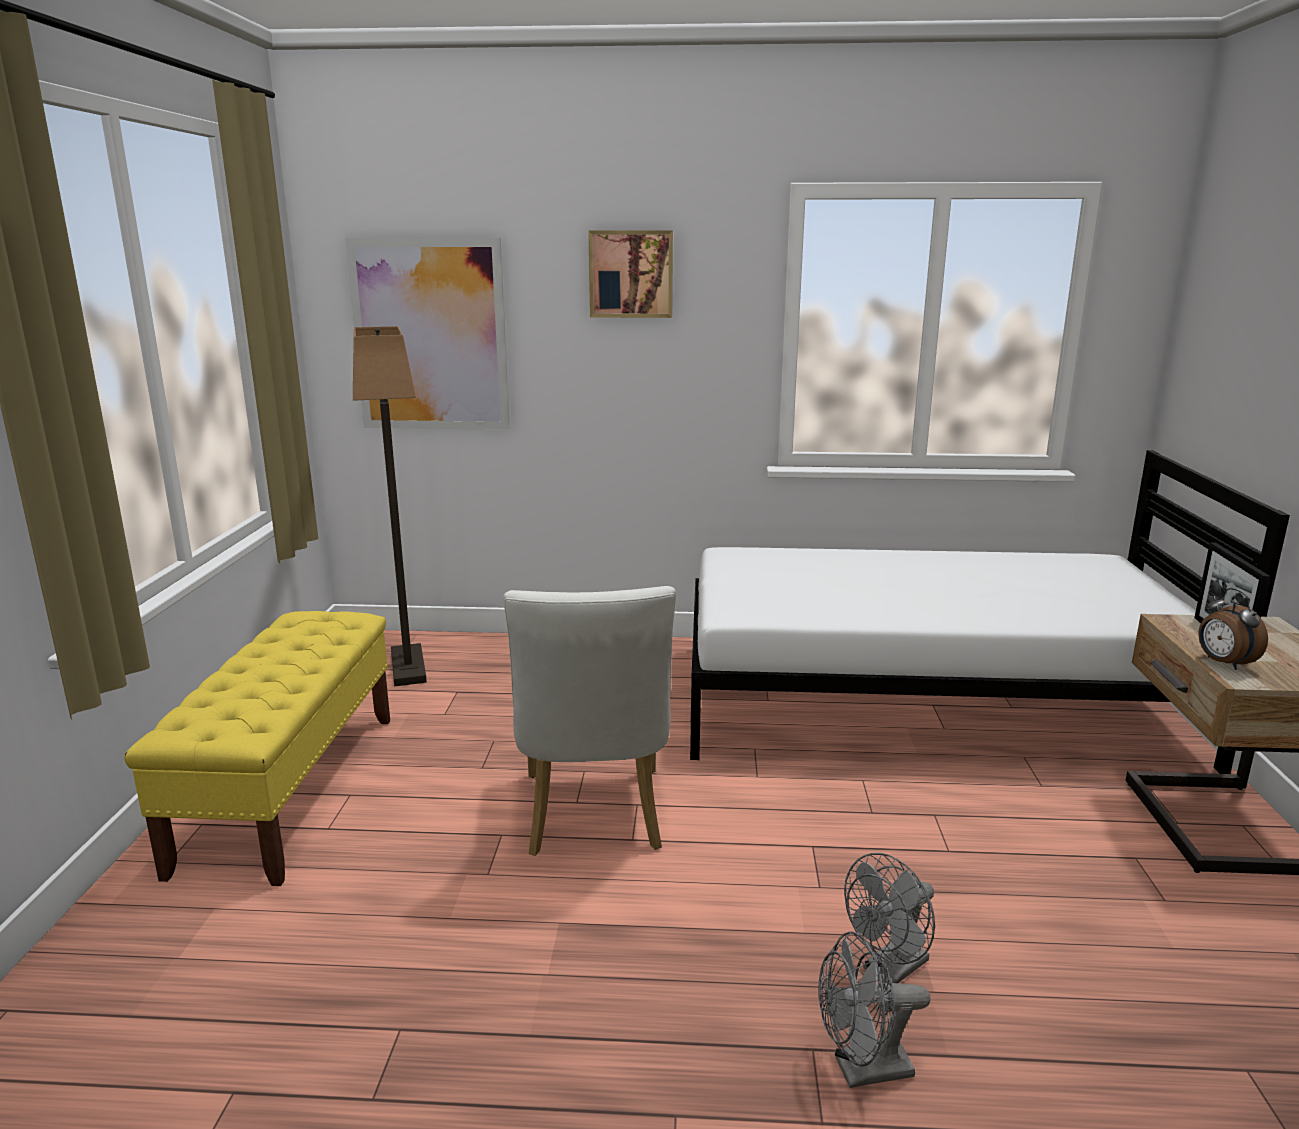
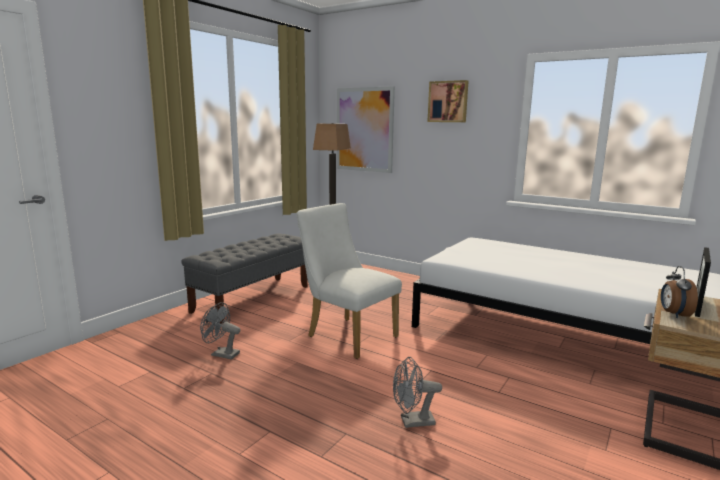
camera: 30 degrees right, 5 degrees down
yellow bench [124,611,390,886] -> grey bench [181,233,308,324]
white chair [503,586,676,856] -> white chair turned 105 degrees clockwise [296,203,402,359]
grey fan [818,931,930,1088] -> grey fan moved to [200,302,240,360]

